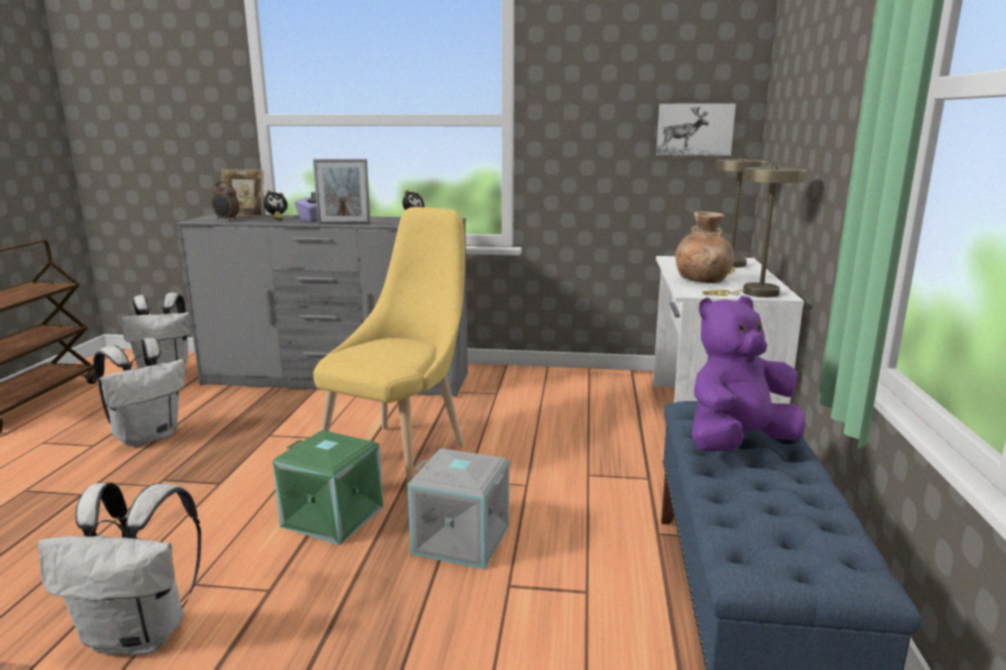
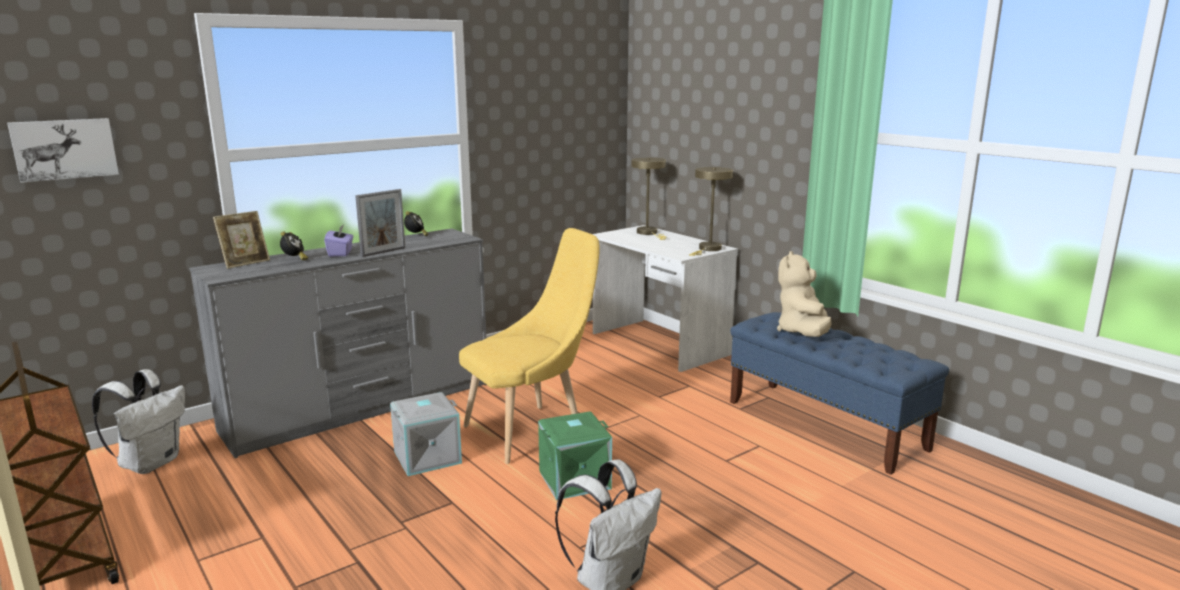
camera: 45 degrees left, 0 degrees up
white backpack [93,338,185,447] -> none
alarm clock [211,181,239,221] -> none
yellow chair [313,207,465,484] -> yellow chair turned 75 degrees clockwise [459,228,600,464]
grey storage box [407,448,509,569] -> grey storage box moved to [390,392,462,476]
picture [656,103,736,156] -> picture moved to [7,118,119,183]
brown vase [676,211,734,283] -> none
purple plush toy [692,296,805,452] -> beige plush toy [777,251,832,337]

